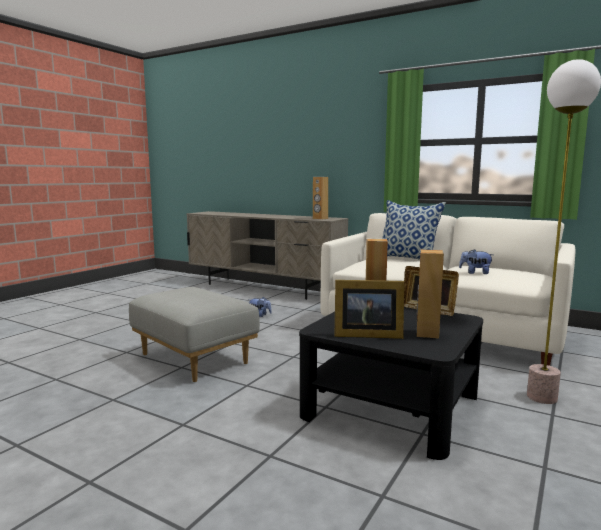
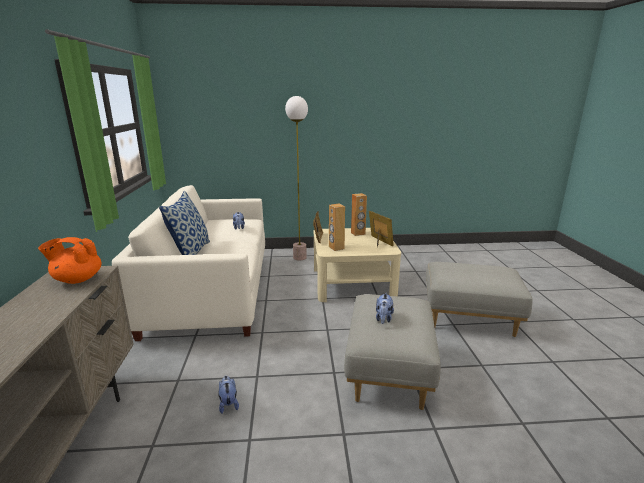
camera: 125 degrees left, 10 degrees up
black coffee table [299,307,483,460] -> beige coffee table [314,228,401,302]
brown speaker [313,177,328,220] -> orange teapot [38,237,102,284]
none -> plush toy [376,293,394,324]
none -> grey ottoman [426,262,533,337]

